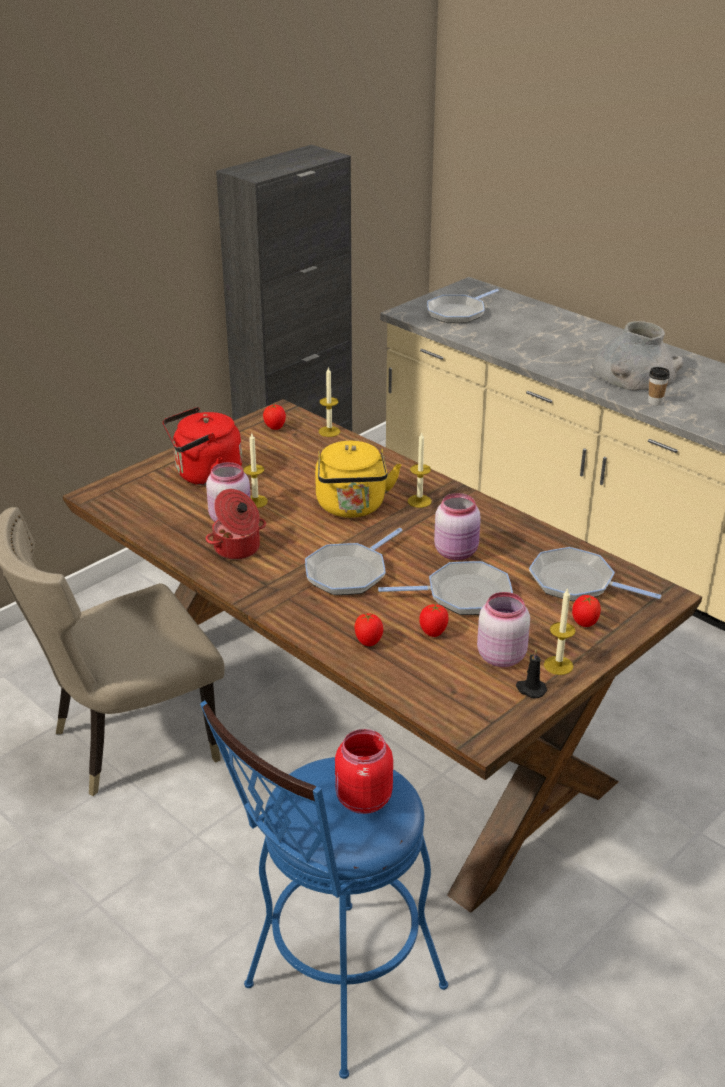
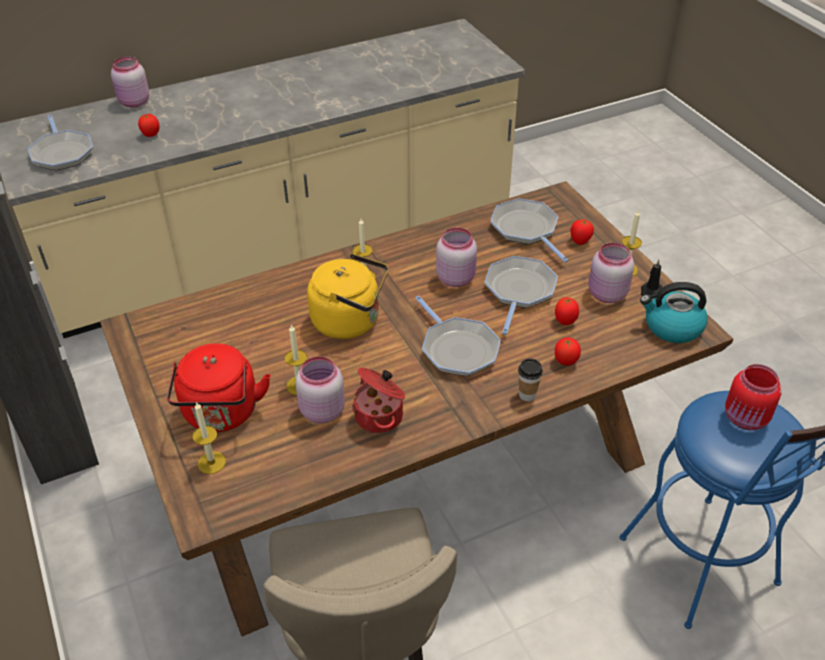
camera: 70 degrees left, 10 degrees up
tomato [263,405,286,430] -> tomato moved to [138,114,159,137]
candle [319,366,340,437] -> candle moved to [192,401,226,474]
frying pan [529,547,662,601] -> frying pan turned 105 degrees clockwise [490,198,569,263]
grey vase [592,321,683,391] -> none
cup [648,367,670,406] -> cup moved to [518,358,543,401]
none -> pink jar [111,57,149,107]
none -> kettle [640,282,708,343]

